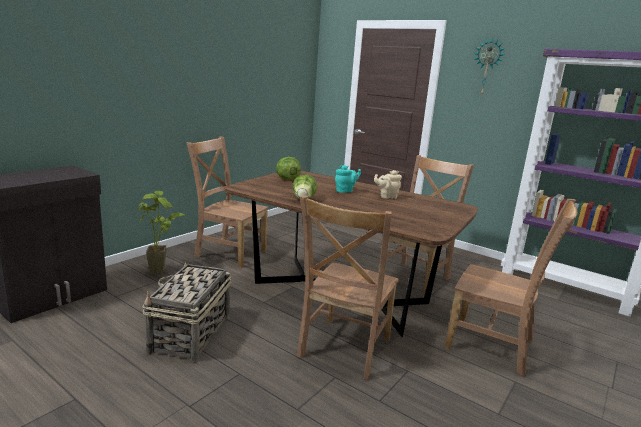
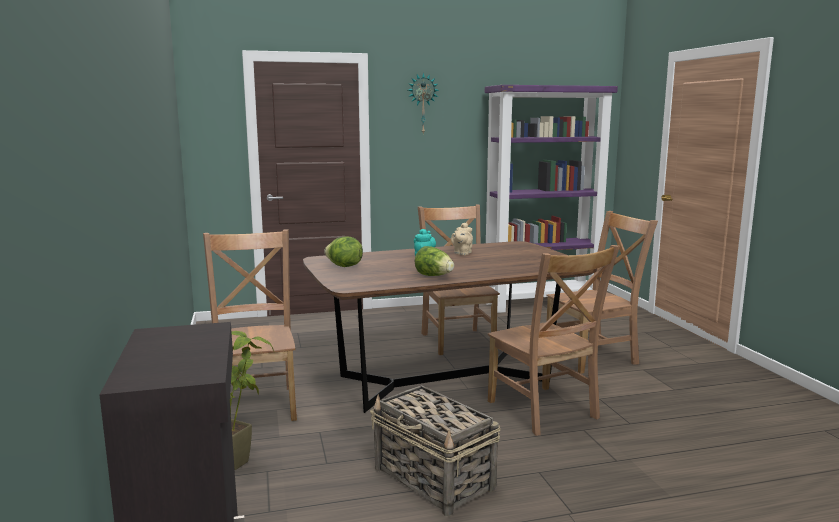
camera: 50 degrees left, 5 degrees down
brown chair [187,137,269,268] -> brown chair turned 105 degrees clockwise [203,229,297,421]

